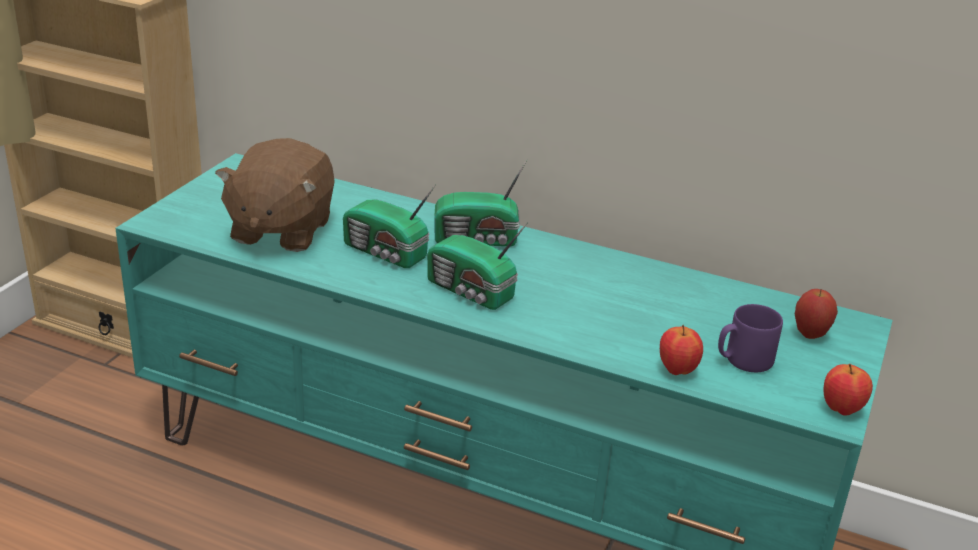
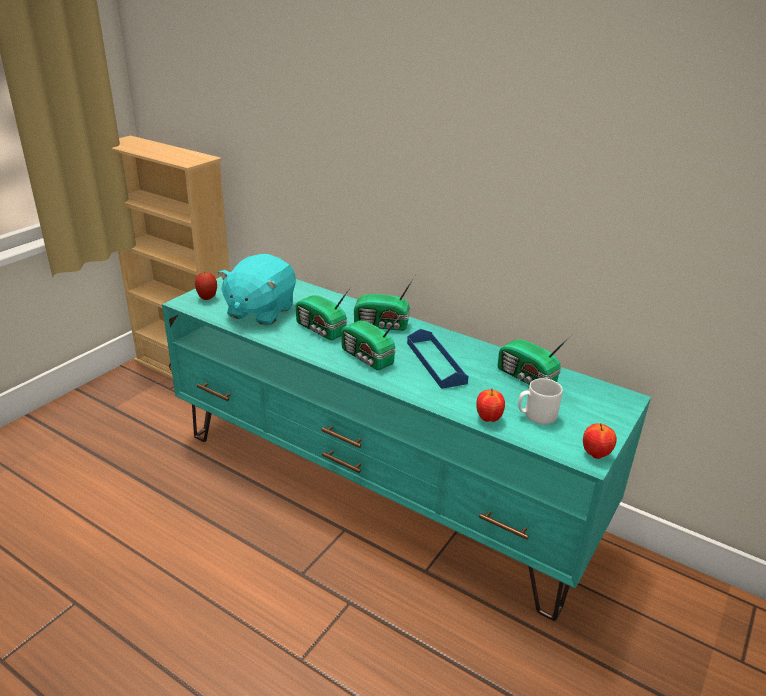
camera: 10 degrees right, 0 degrees up
brown plush toy [215,138,335,252] -> turquoise plush toy [218,254,296,326]
purple mug [718,304,783,372] -> white mug [518,378,563,425]
apple [795,289,838,339] -> apple moved to [195,272,217,300]
none -> blue tray [407,329,469,389]
none -> radio [498,335,571,385]

